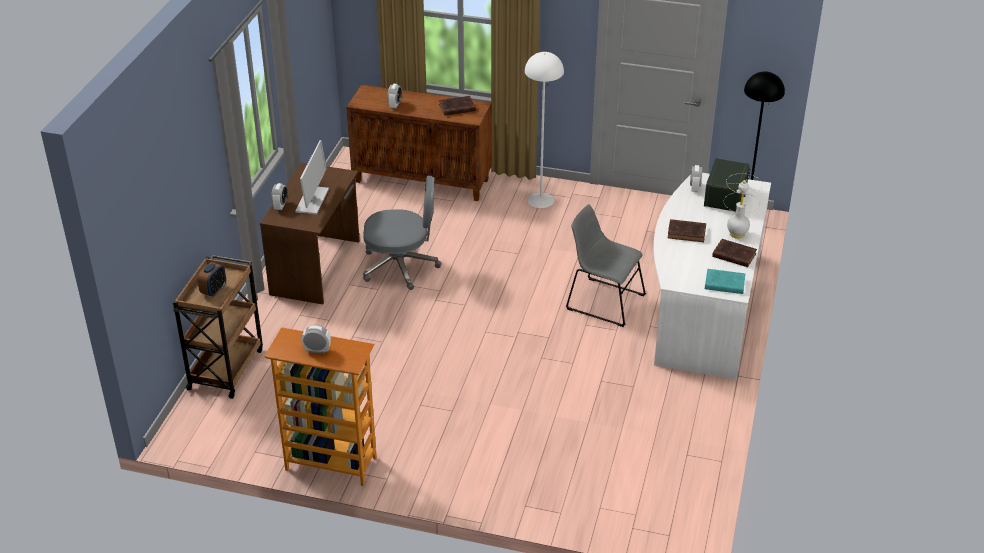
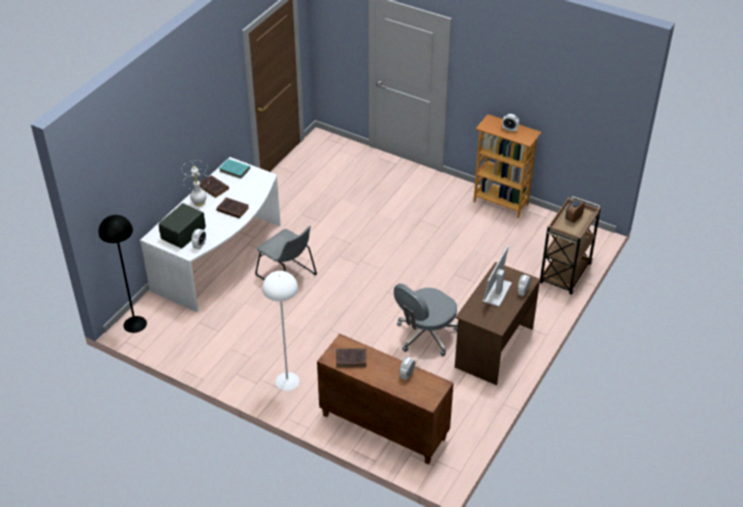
camera: 165 degrees left, 5 degrees up
grey office chair [363,176,442,290] -> grey office chair turned 60 degrees counterclockwise [394,283,458,356]

